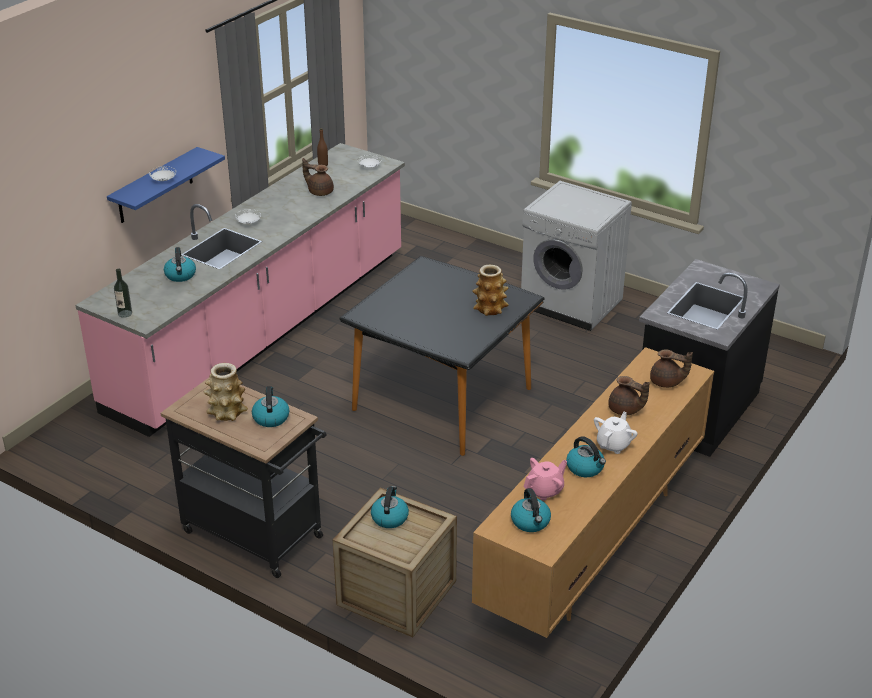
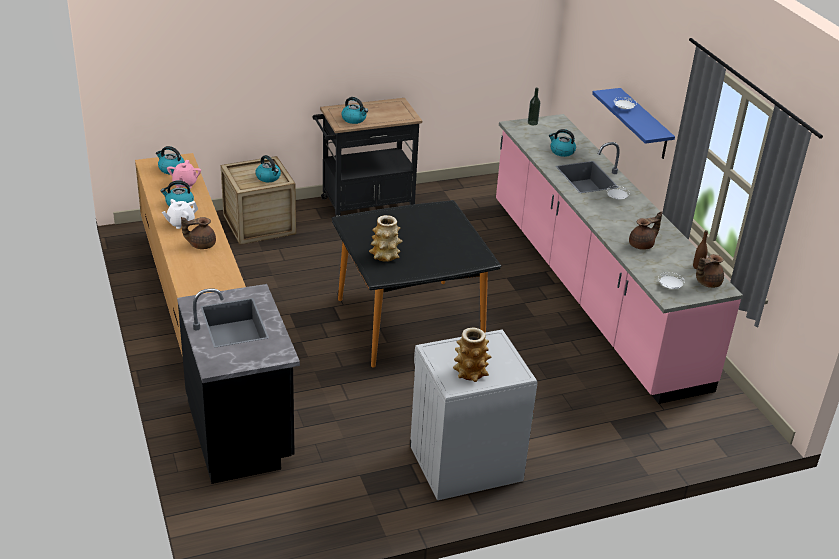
camera: 125 degrees right, 0 degrees up
vase [203,363,248,421] -> vase moved to [453,328,491,382]
white teapot [594,412,638,454] -> white teapot turned 75 degrees clockwise [162,199,198,229]
brown teapot [650,349,693,388] -> brown teapot moved to [696,254,724,288]

